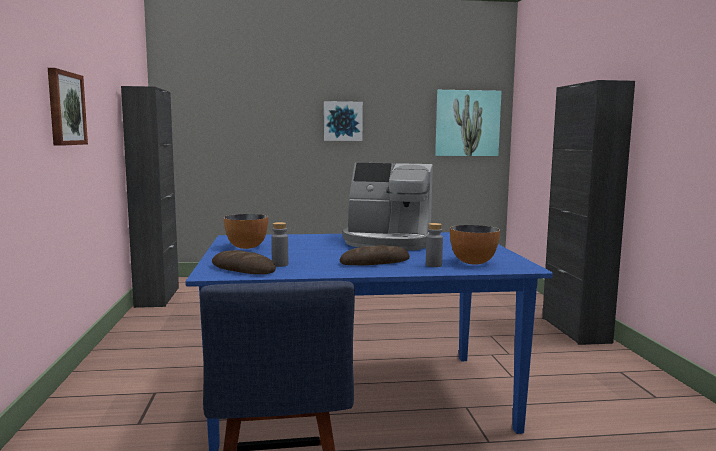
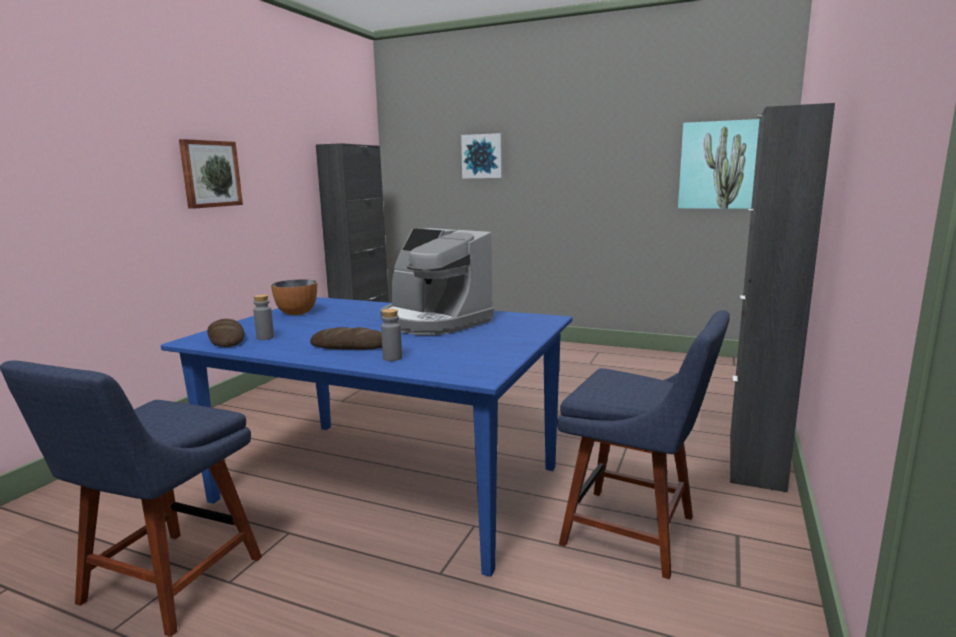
camera: 30 degrees right, 5 degrees up
picture [324,101,363,141] -> picture moved to [461,133,503,179]
bowl [450,225,500,264] -> none
none -> blue chair [557,310,730,579]

